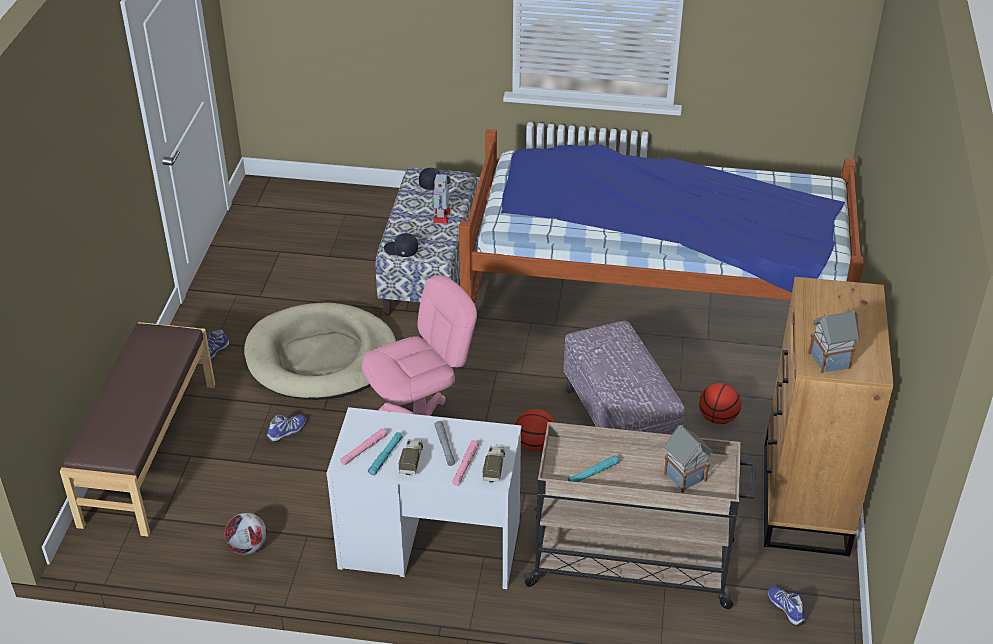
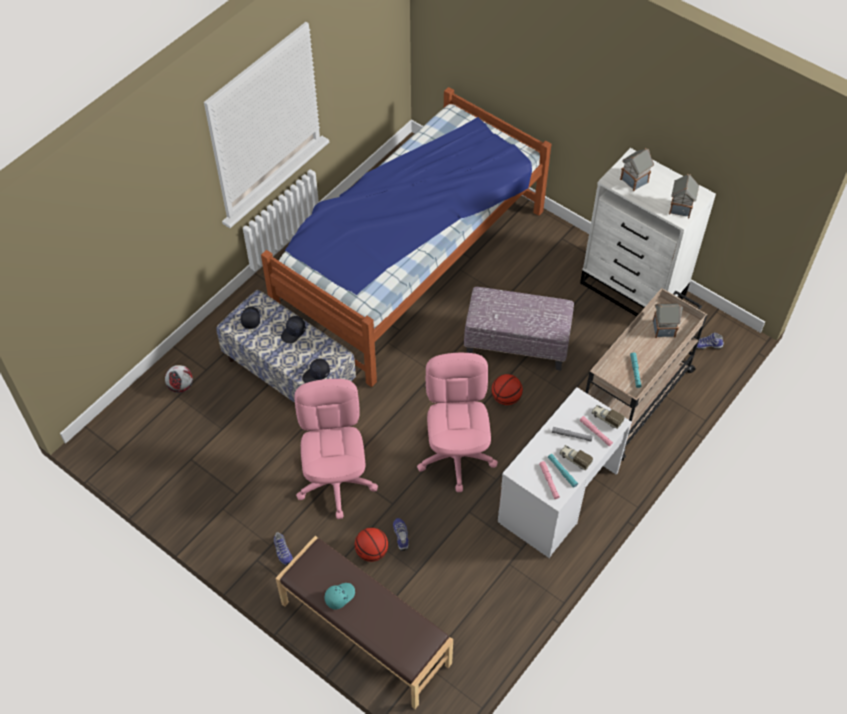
camera: 60 degrees left, 15 degrees up
football [224,513,267,555] -> football moved to [165,365,193,393]
beige dog bed [244,303,396,400] -> pink office chair [294,379,378,519]
toy robot [432,173,451,224] -> black cap [281,316,306,343]
basketball [699,383,741,424] -> basketball moved to [355,528,388,562]
brown dresser [764,277,894,556] -> white dresser [580,148,716,317]
none -> turquoise cap [325,583,355,610]
none -> toy house [620,148,654,191]

